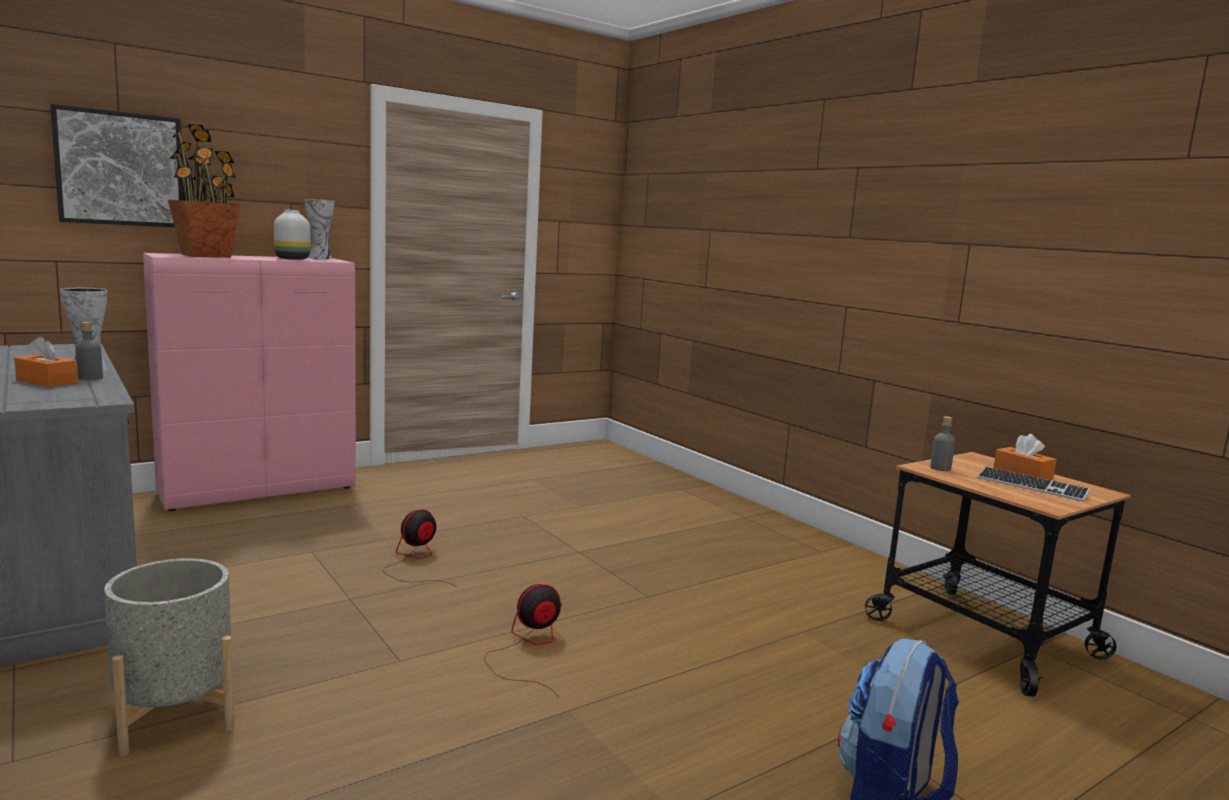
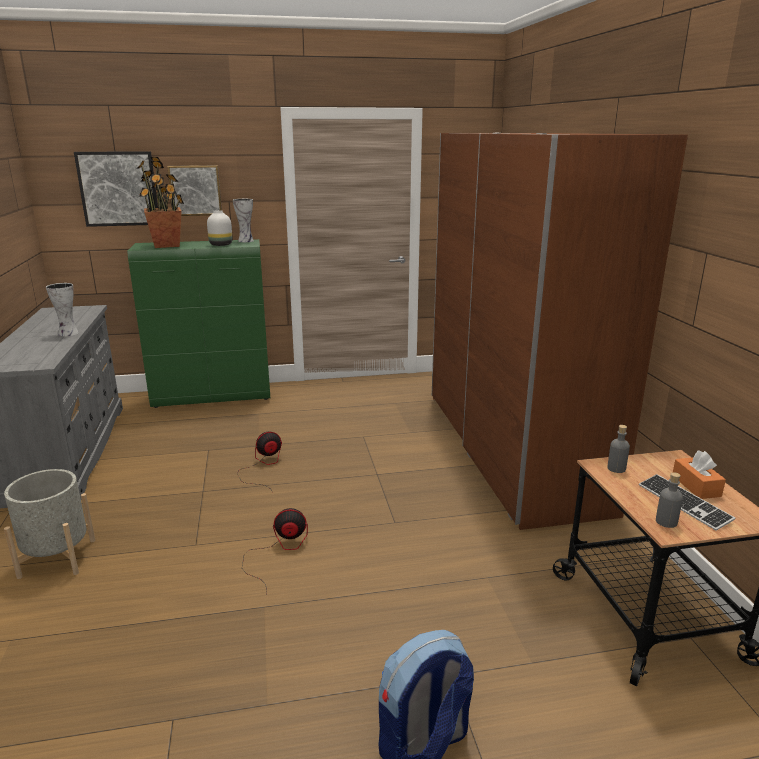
camera: 25 degrees right, 10 degrees up
orange tissue box [14,336,78,387] -> none
grey bottle [76,322,103,380] -> grey bottle moved to [656,472,683,528]
pink cabinet [143,253,356,511] -> green cabinet [127,239,270,408]
none -> picture [167,165,222,216]
none -> brown wardrobe [432,133,688,530]

